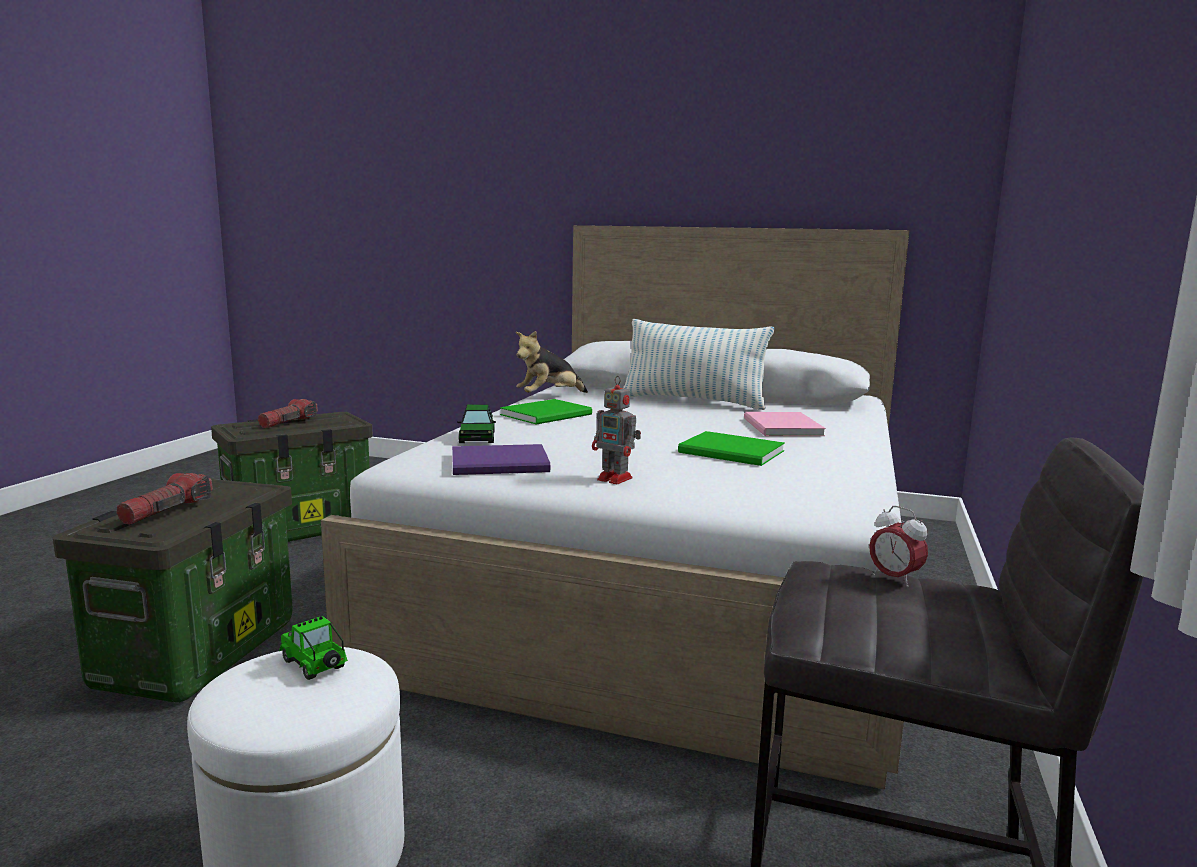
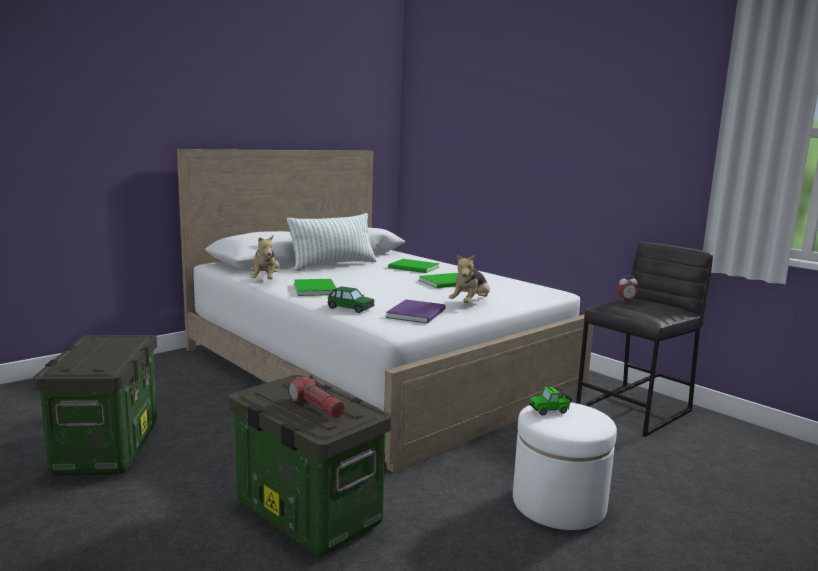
camera: 60 degrees left, 0 degrees up
flashlight [258,399,318,428] -> none
toy robot [592,376,641,484] -> plush toy [449,254,490,303]
pink book [744,412,826,436] -> green book [388,259,440,273]

